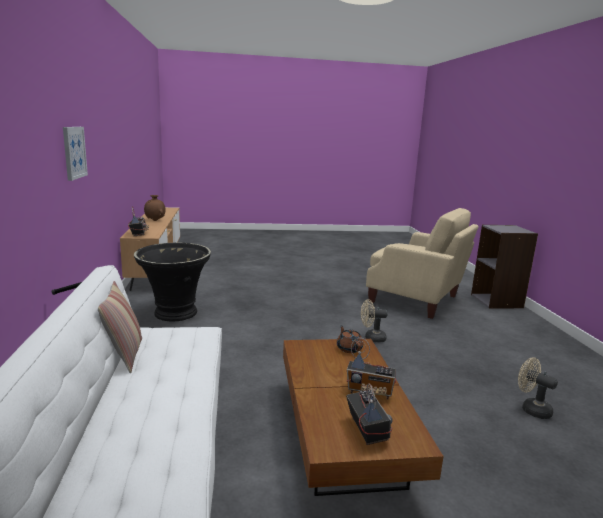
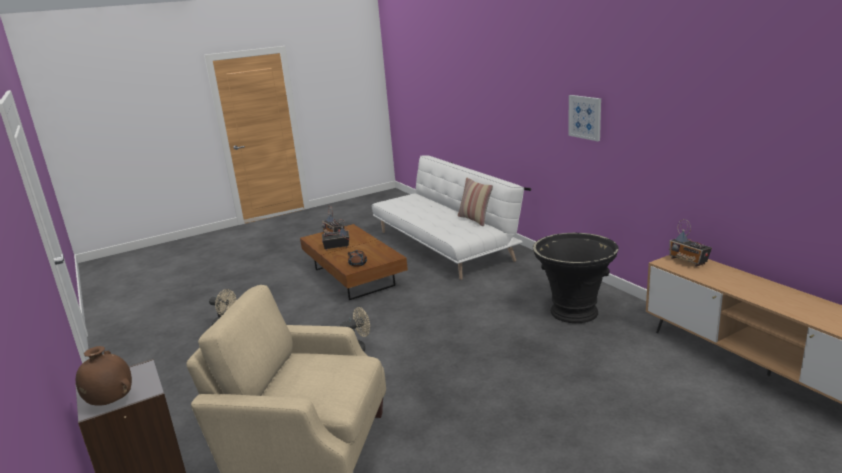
camera: 160 degrees right, 5 degrees up
brown vase [144,195,166,221] -> brown vase moved to [76,346,132,406]

